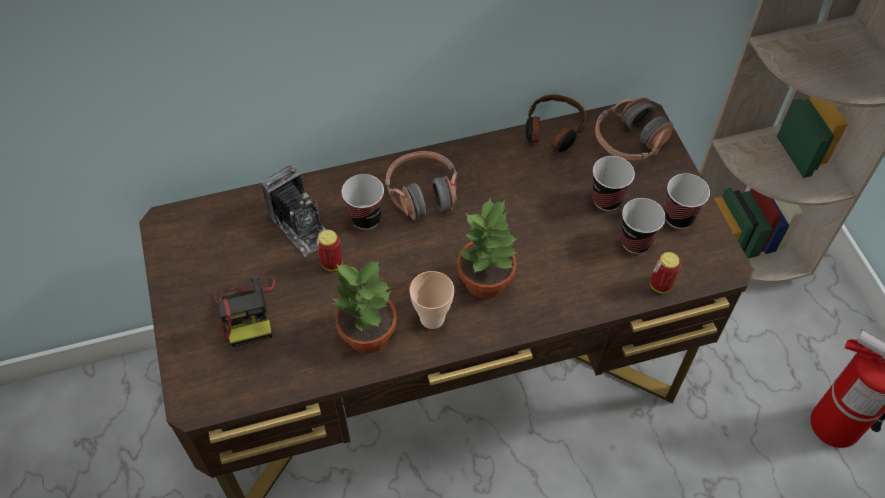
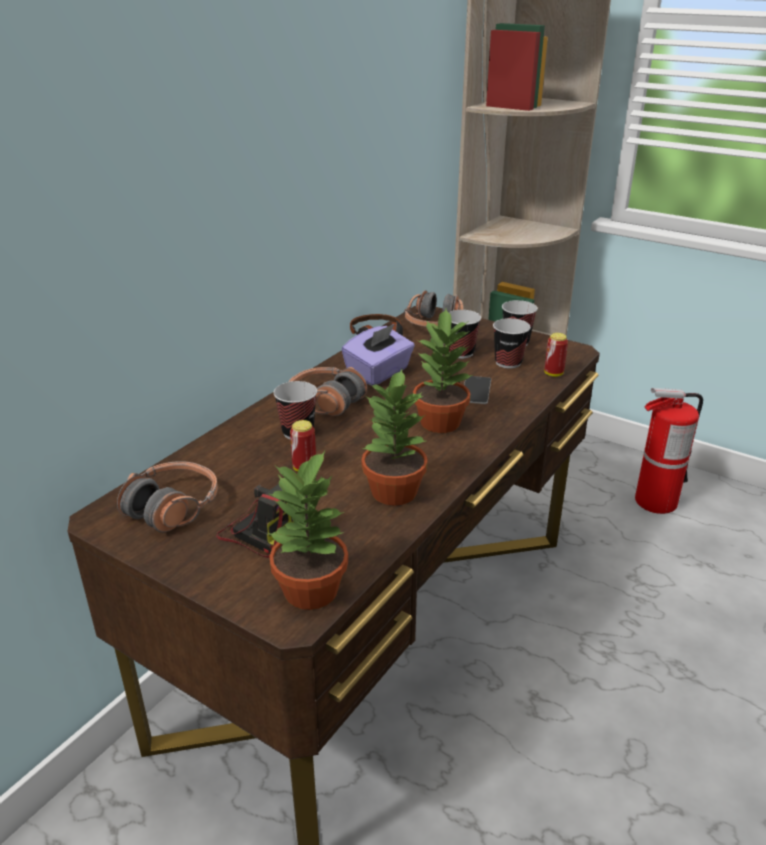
camera: 40 degrees left, 25 degrees down
camera [261,165,328,257] -> none
cup [410,271,454,329] -> none
none -> headphones [117,461,218,532]
none -> potted plant [268,451,348,610]
none -> purple tissue box [341,324,415,386]
none -> phone [464,376,491,404]

